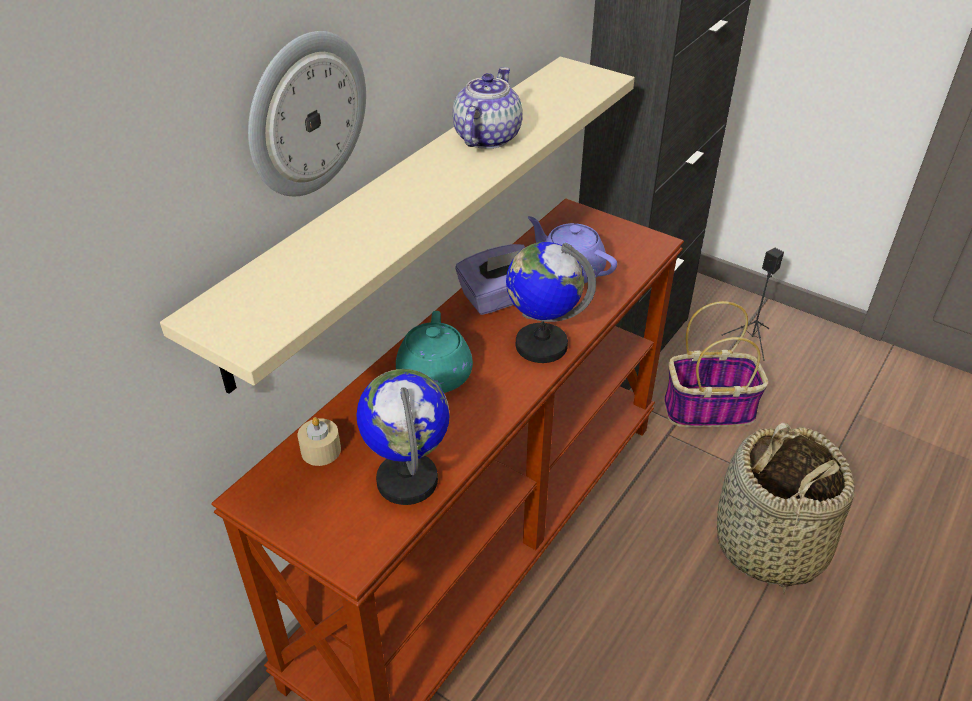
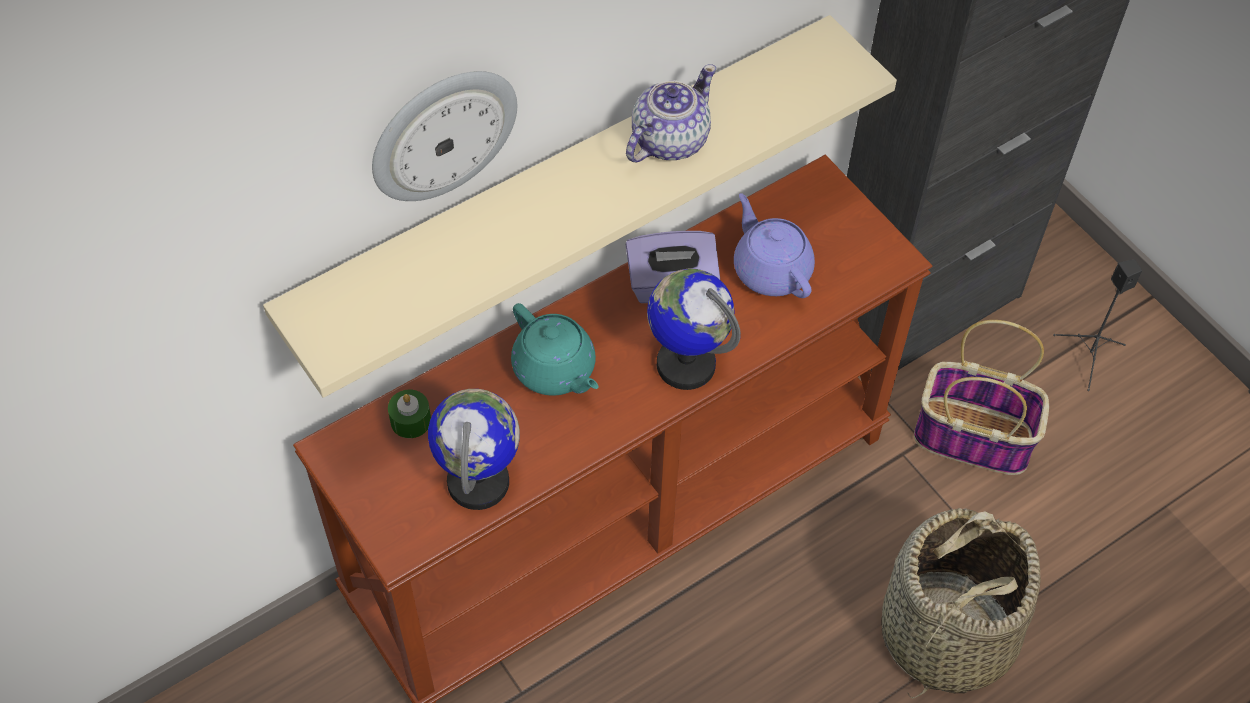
camera: 20 degrees right, 15 degrees up
beige candle [298,417,341,466] -> green candle [388,390,431,438]
turquoise teapot [396,311,473,393] -> turquoise teapot turned 60 degrees counterclockwise [511,303,599,396]

